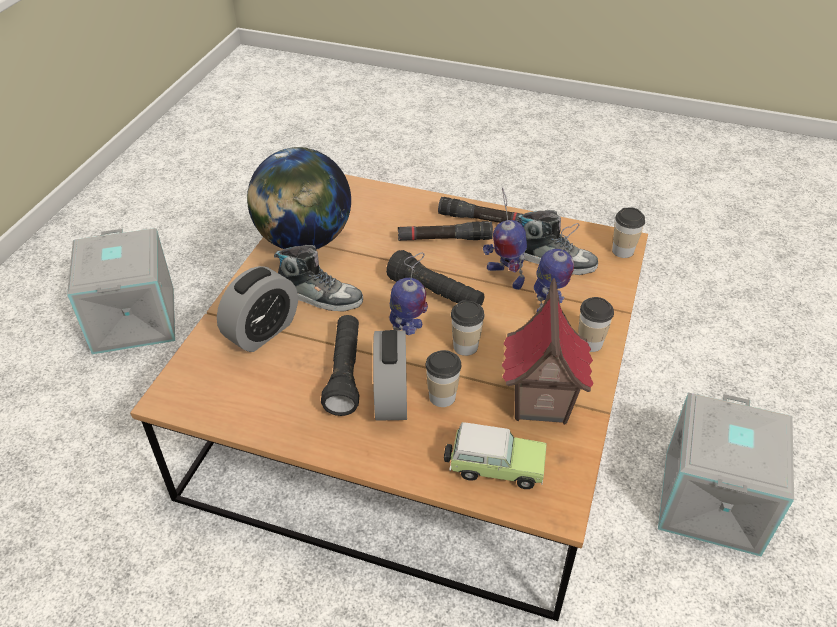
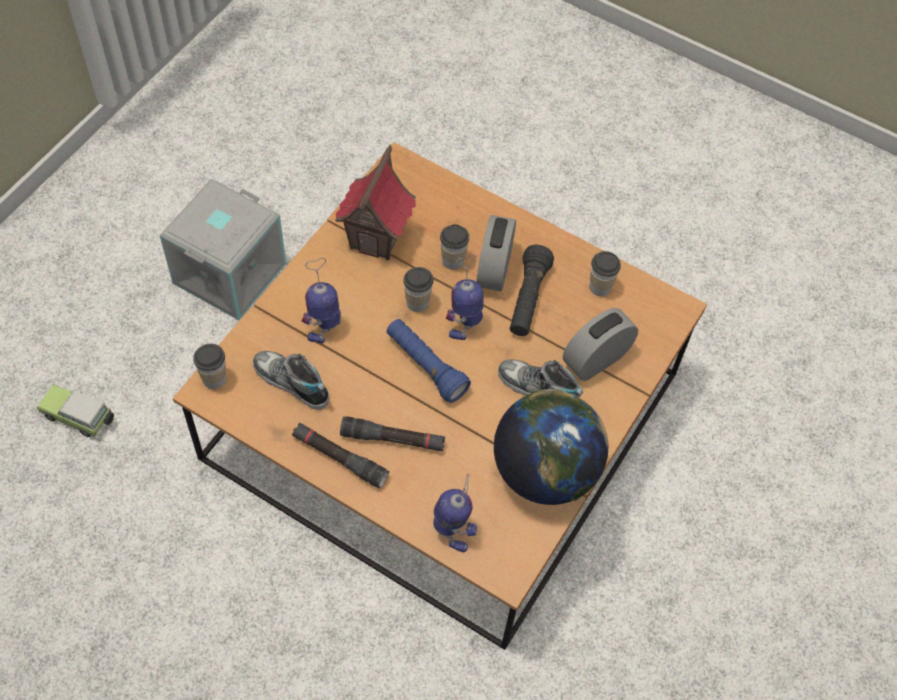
camera: 170 degrees left, 15 degrees up
grey storage box [67,228,175,354] -> none
black flashlight [386,250,484,306] -> blue flashlight [387,319,471,403]
toy car [444,422,547,489] -> toy car moved to [37,384,114,438]
toy robot [483,187,527,290] -> toy robot moved to [433,473,477,552]
cup [578,297,614,352] -> cup moved to [590,251,621,296]

